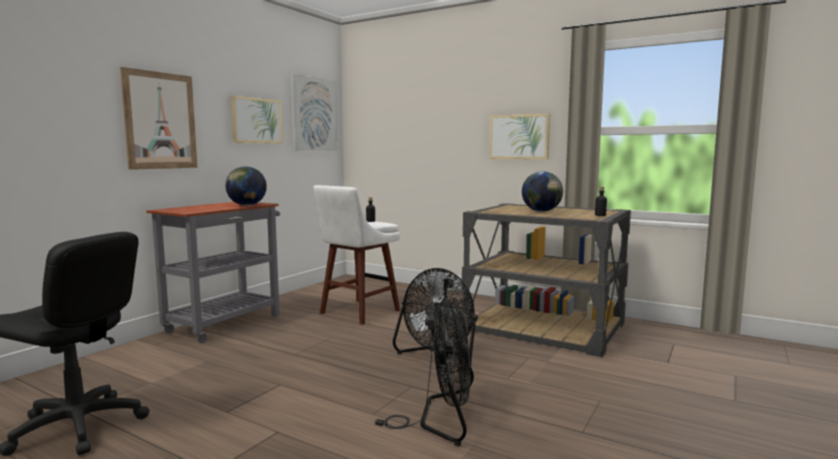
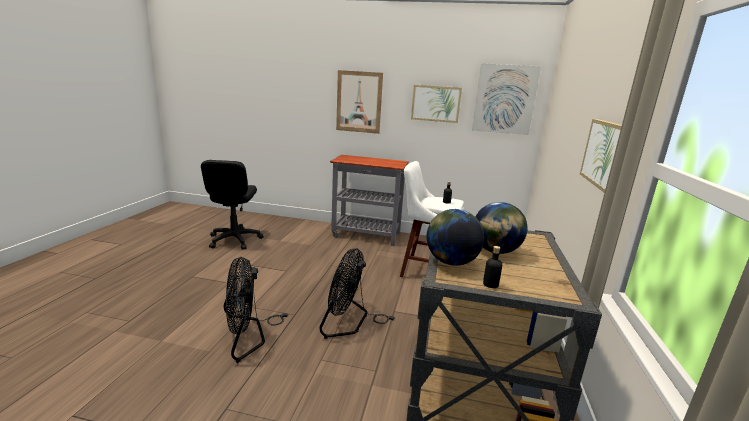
camera: 70 degrees right, 10 degrees up
globe [225,166,267,206] -> globe moved to [427,209,484,266]
black fan [375,299,474,447] -> black fan turned 75 degrees clockwise [224,257,288,363]

